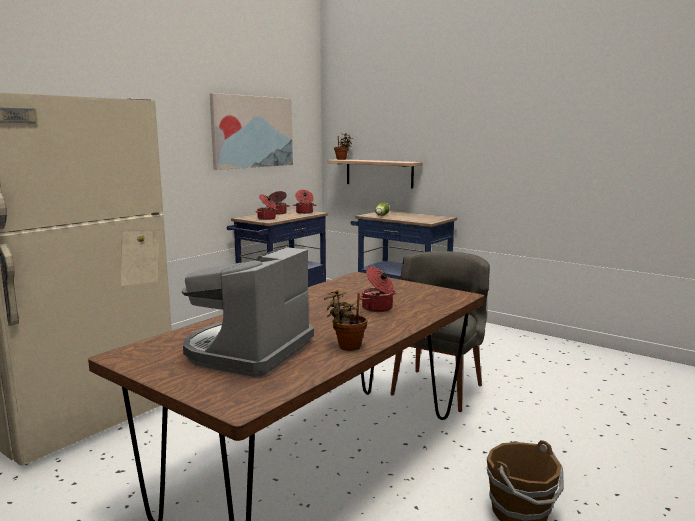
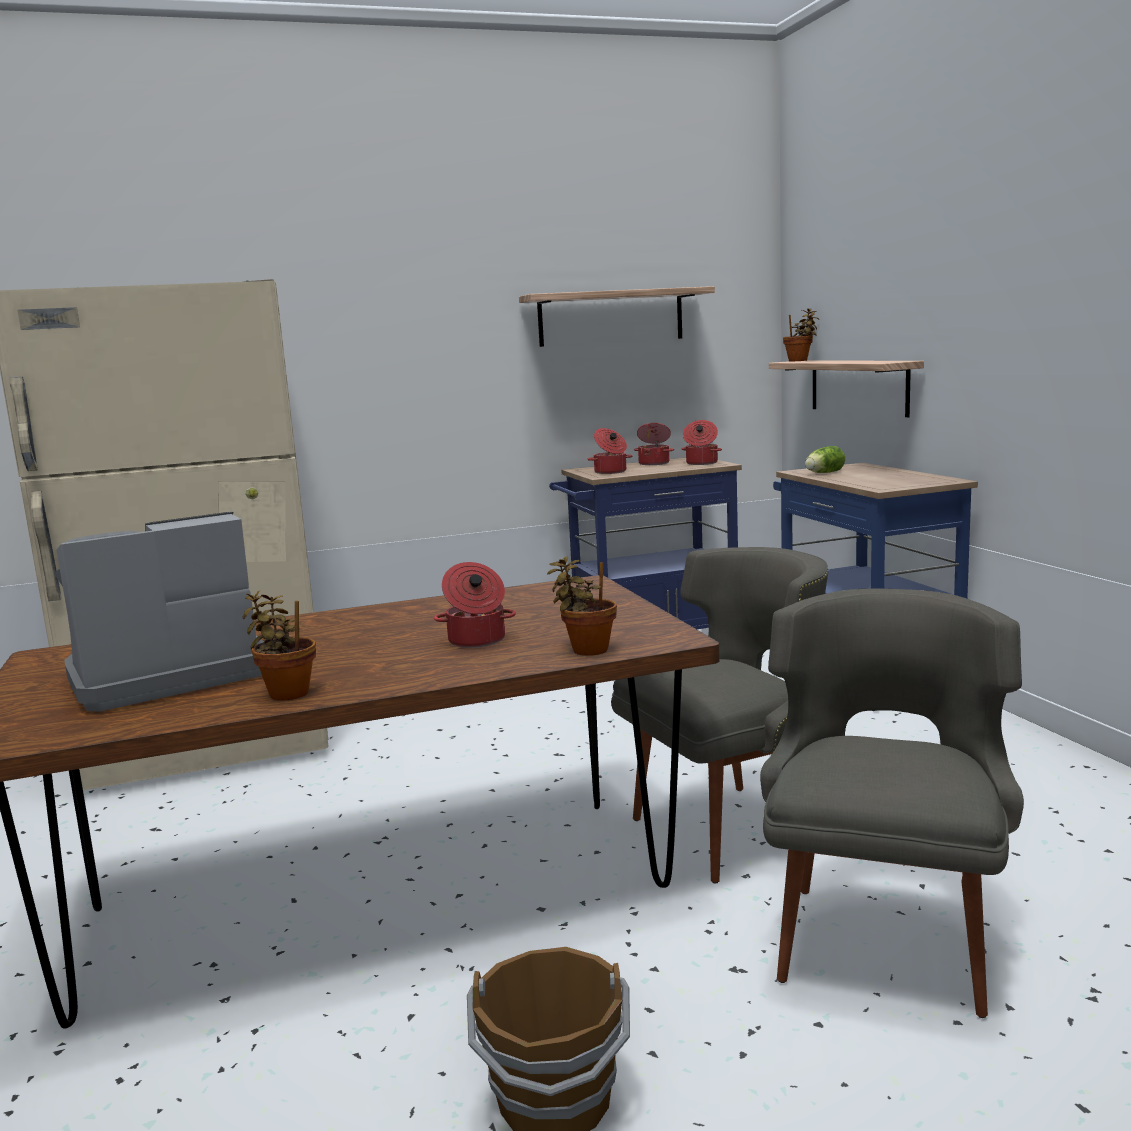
camera: 35 degrees right, 0 degrees up
picture [210,93,293,170] -> shelf [519,286,715,347]
none -> potted plant [547,556,617,656]
none -> grey chair [760,588,1024,1018]

